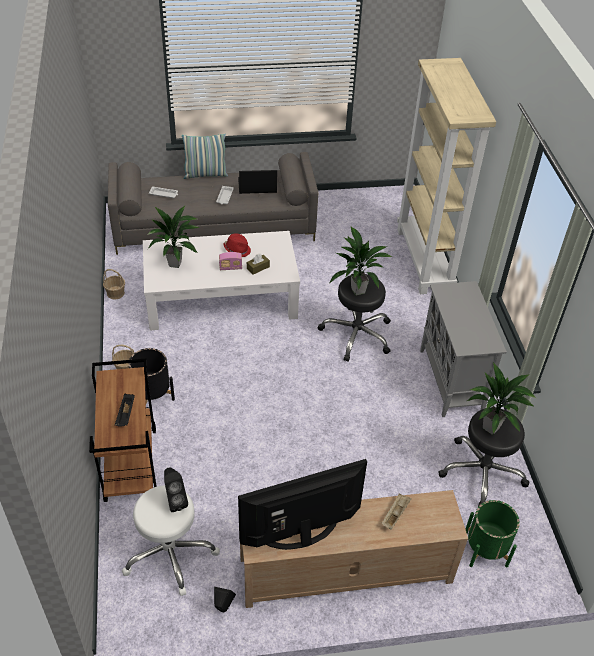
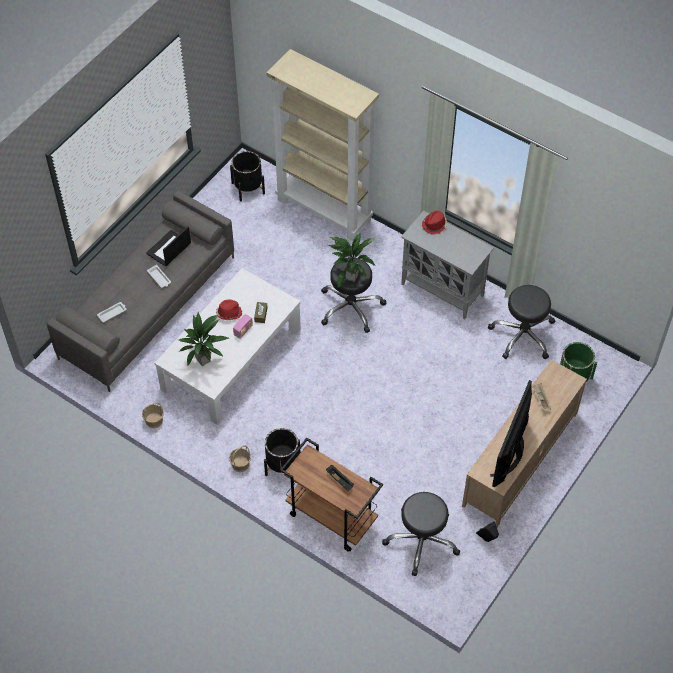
camera: 45 degrees left, 10 degrees up
white stool [122,485,220,596] -> black stool [382,492,460,576]
black speaker [164,468,188,512] -> none
pillow [182,134,228,179] -> none
potted plant [467,362,536,435] -> none
none -> black planter [230,151,265,201]
none -> red hat [422,210,447,235]

